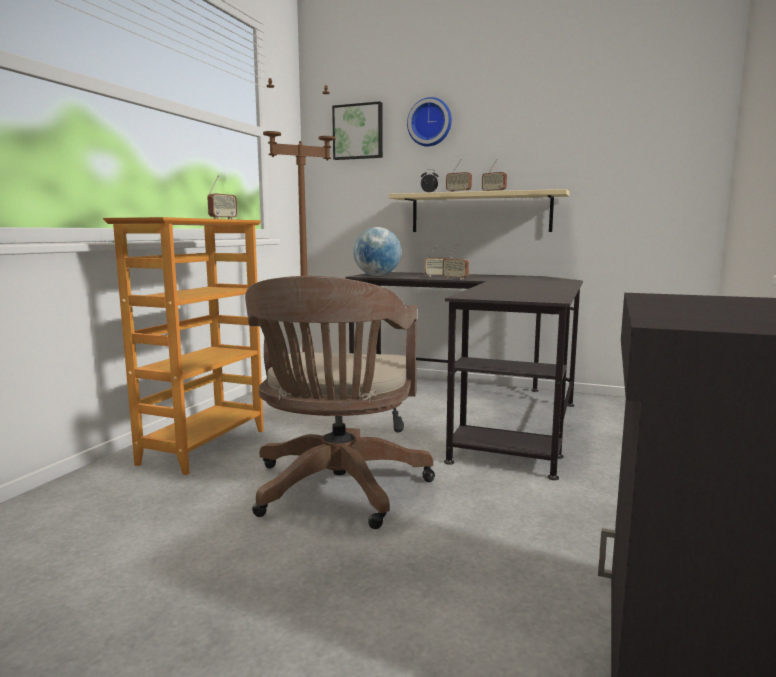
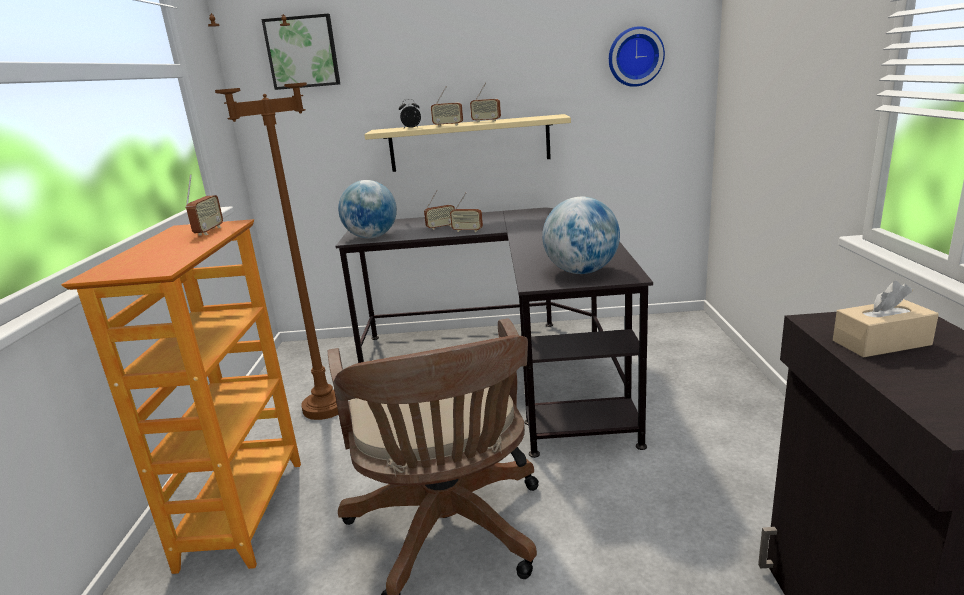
camera: 20 degrees left, 10 degrees up
wall clock [407,97,452,146] -> wall clock moved to [609,26,665,87]
none -> globe [542,197,620,274]
none -> beige tissue box [833,281,939,357]

